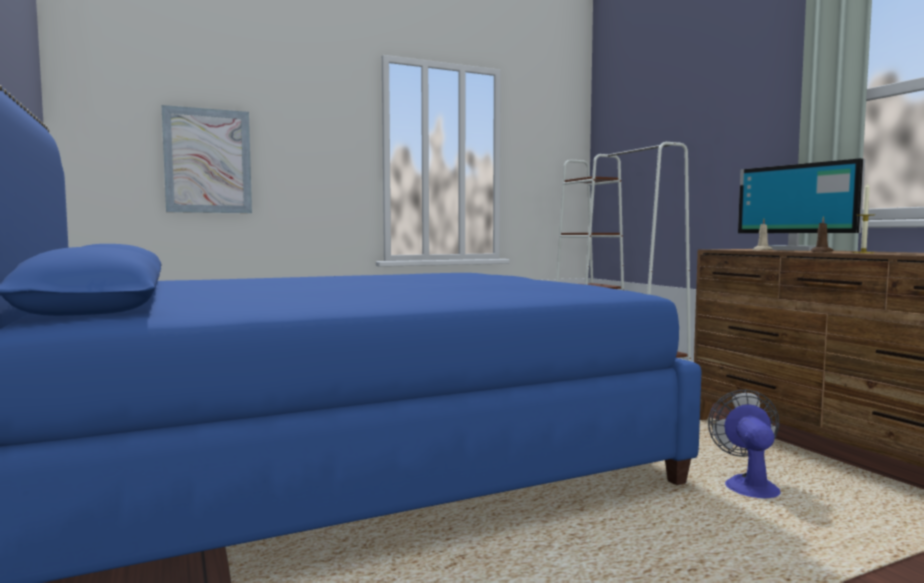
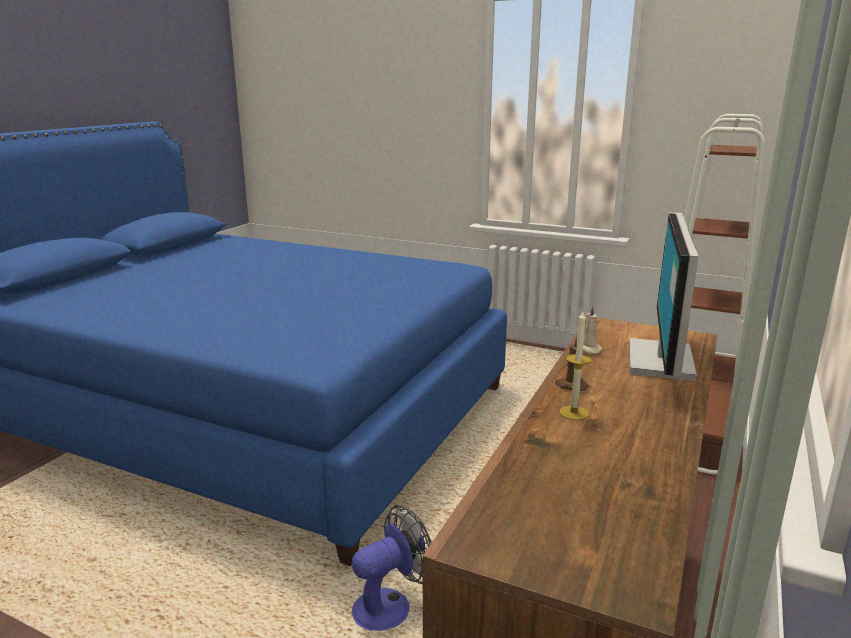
camera: 50 degrees right, 15 degrees up
picture [161,105,252,213] -> none

